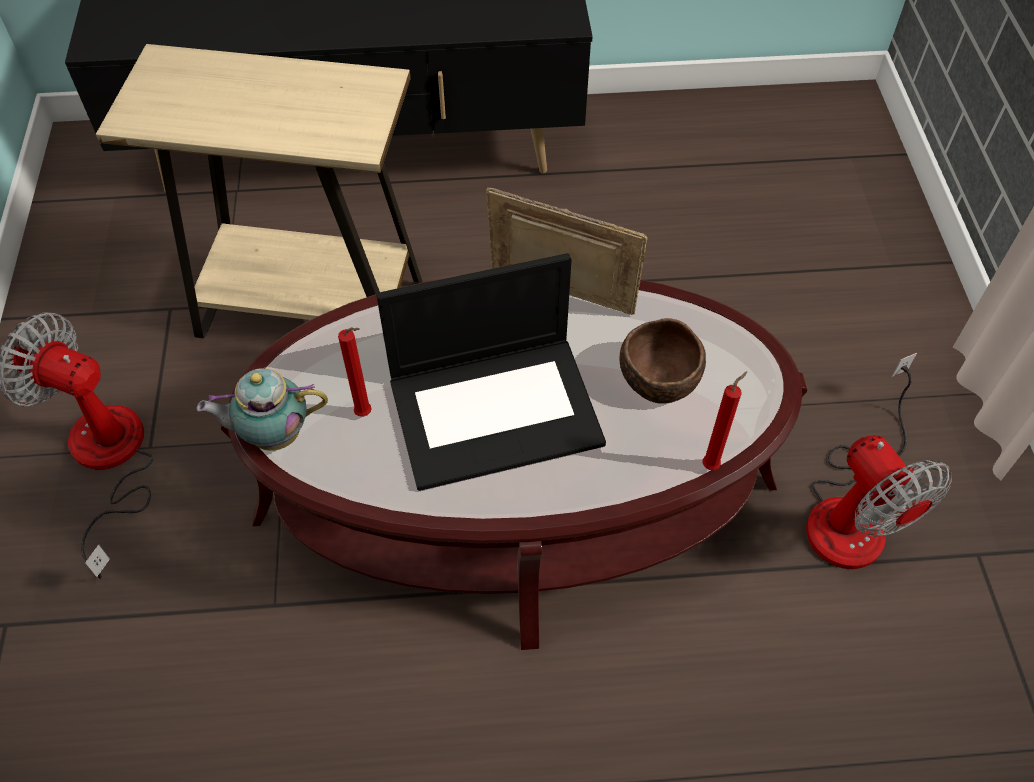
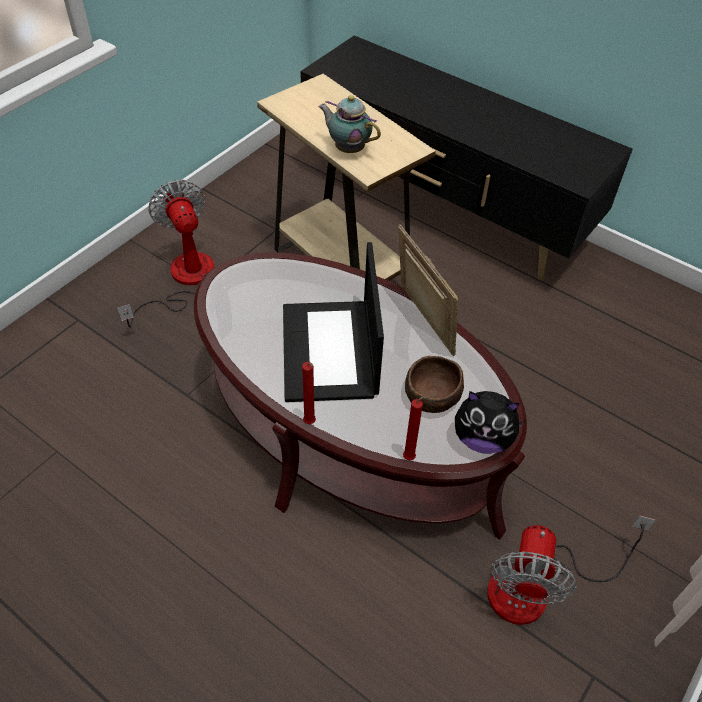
camera: 40 degrees right, 5 degrees down
teapot [197,369,328,451] -> teapot moved to [318,95,381,153]
red candle [338,327,372,417] -> red candle moved to [302,362,316,424]
laptop [376,253,606,491] -> laptop turned 60 degrees clockwise [283,242,384,402]
none -> plush toy [455,391,526,454]

